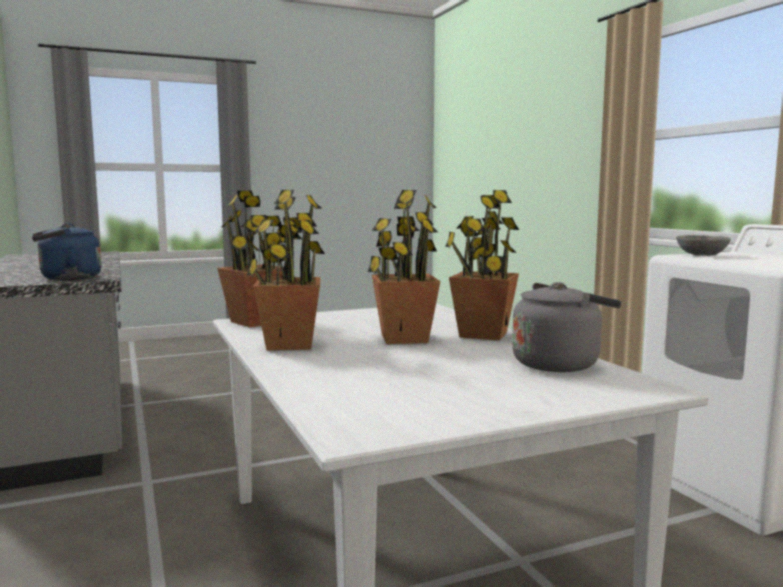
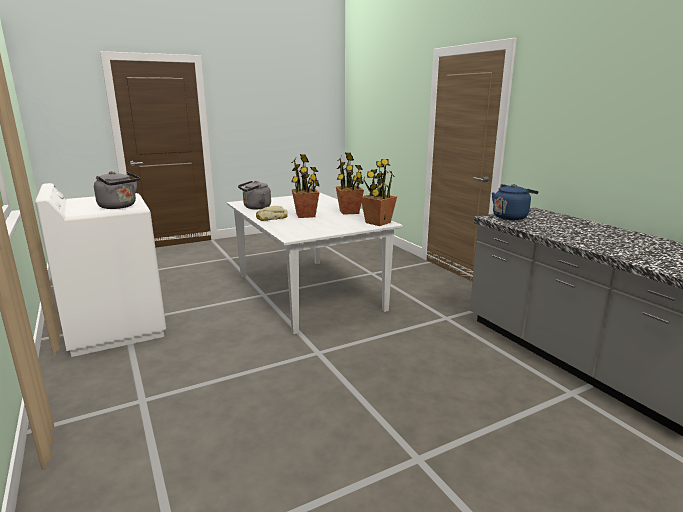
camera: 175 degrees right, 10 degrees up
potted plant [445,190,519,341] -> bread [256,206,288,221]
grey bowl [676,235,731,256] -> grey kettle [94,171,140,209]

